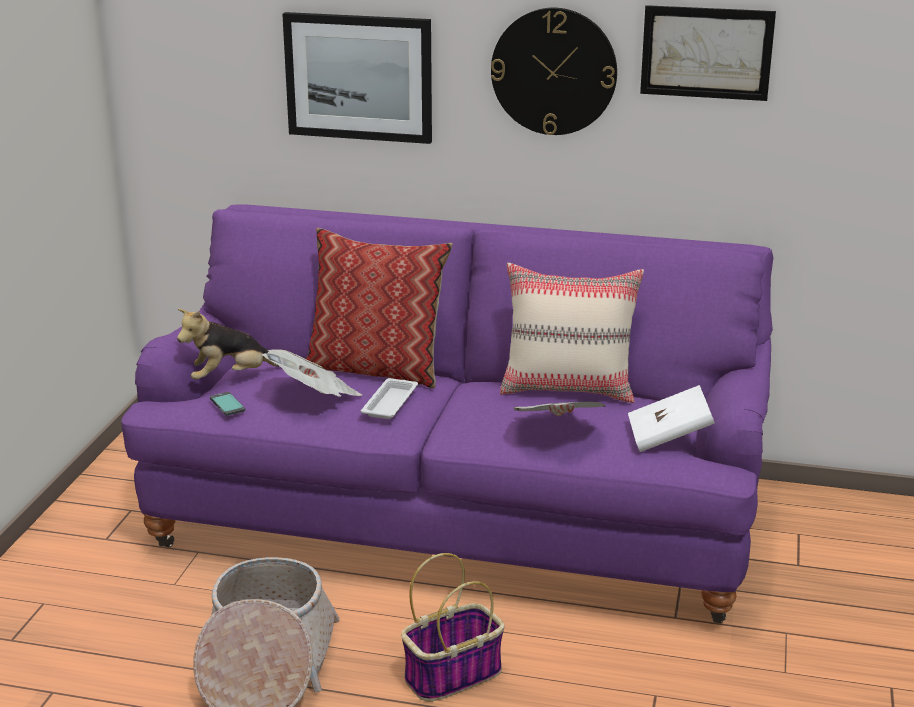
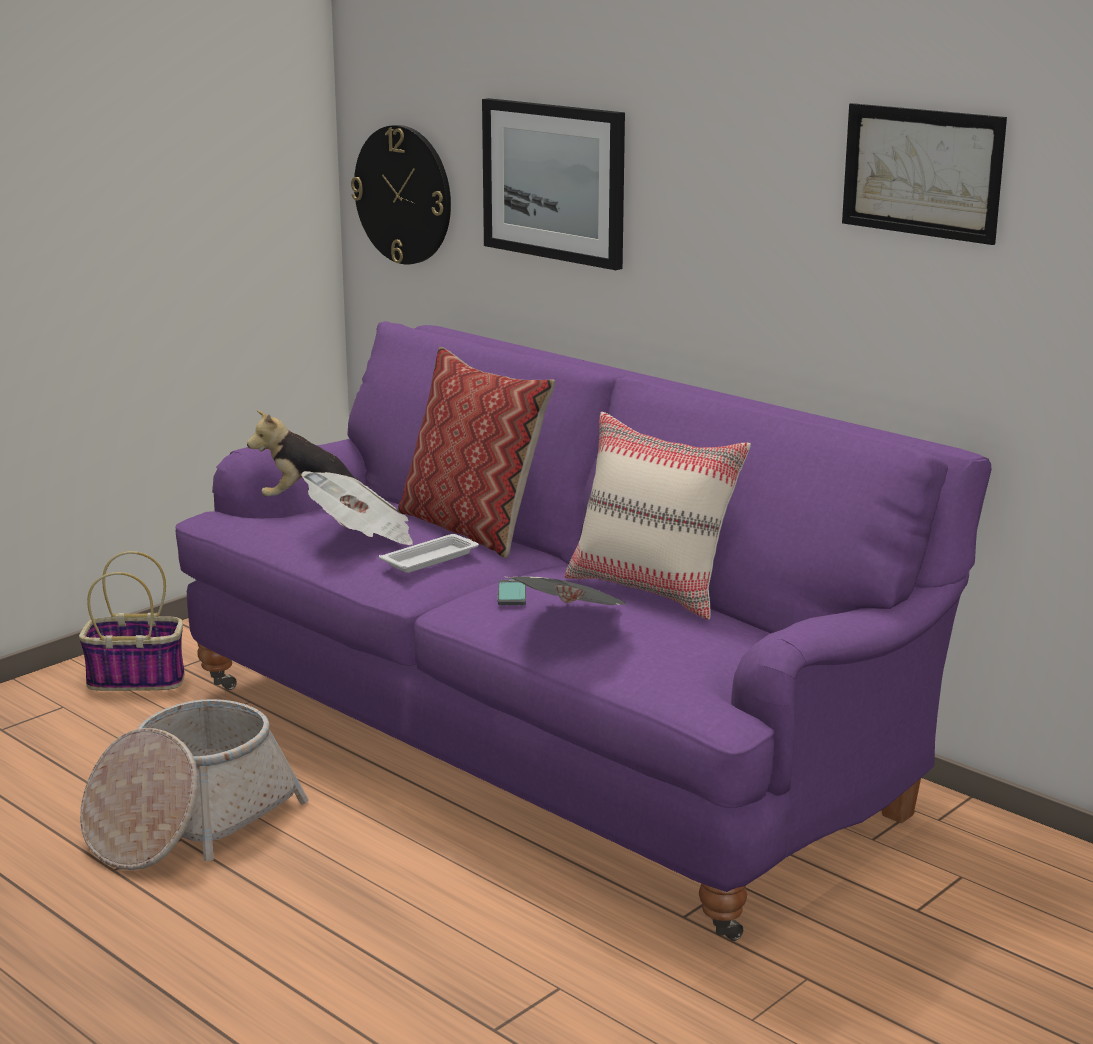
camera: 30 degrees right, 5 degrees down
phone [210,392,245,416] -> phone moved to [497,579,526,605]
basket [401,553,505,702] -> basket moved to [79,551,185,691]
wall clock [491,8,617,135] -> wall clock moved to [351,125,451,265]
white book [628,385,715,452] -> none

